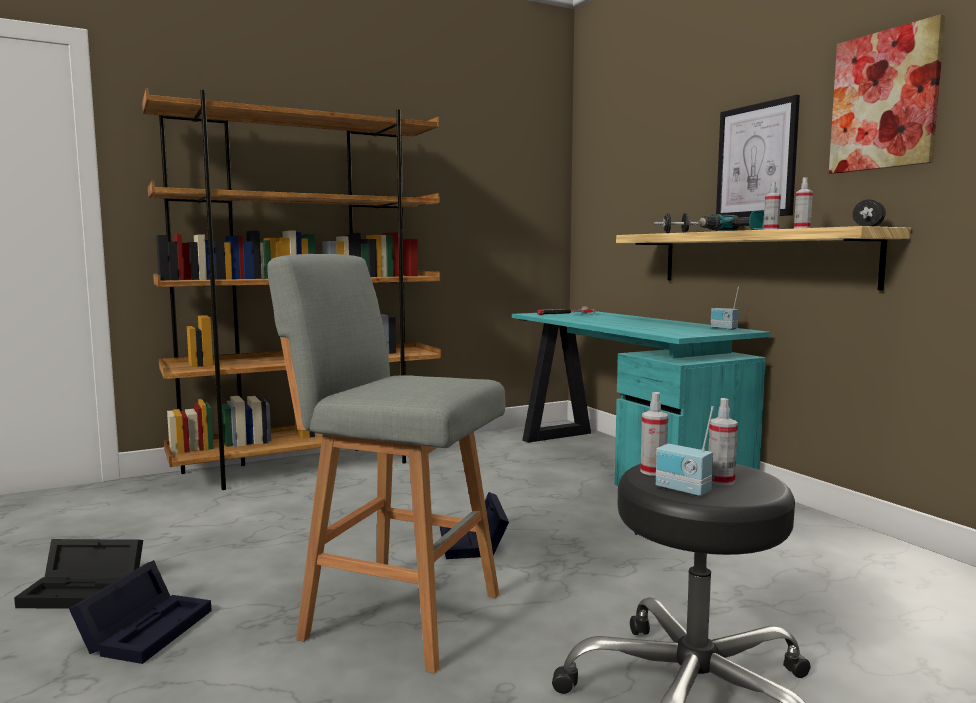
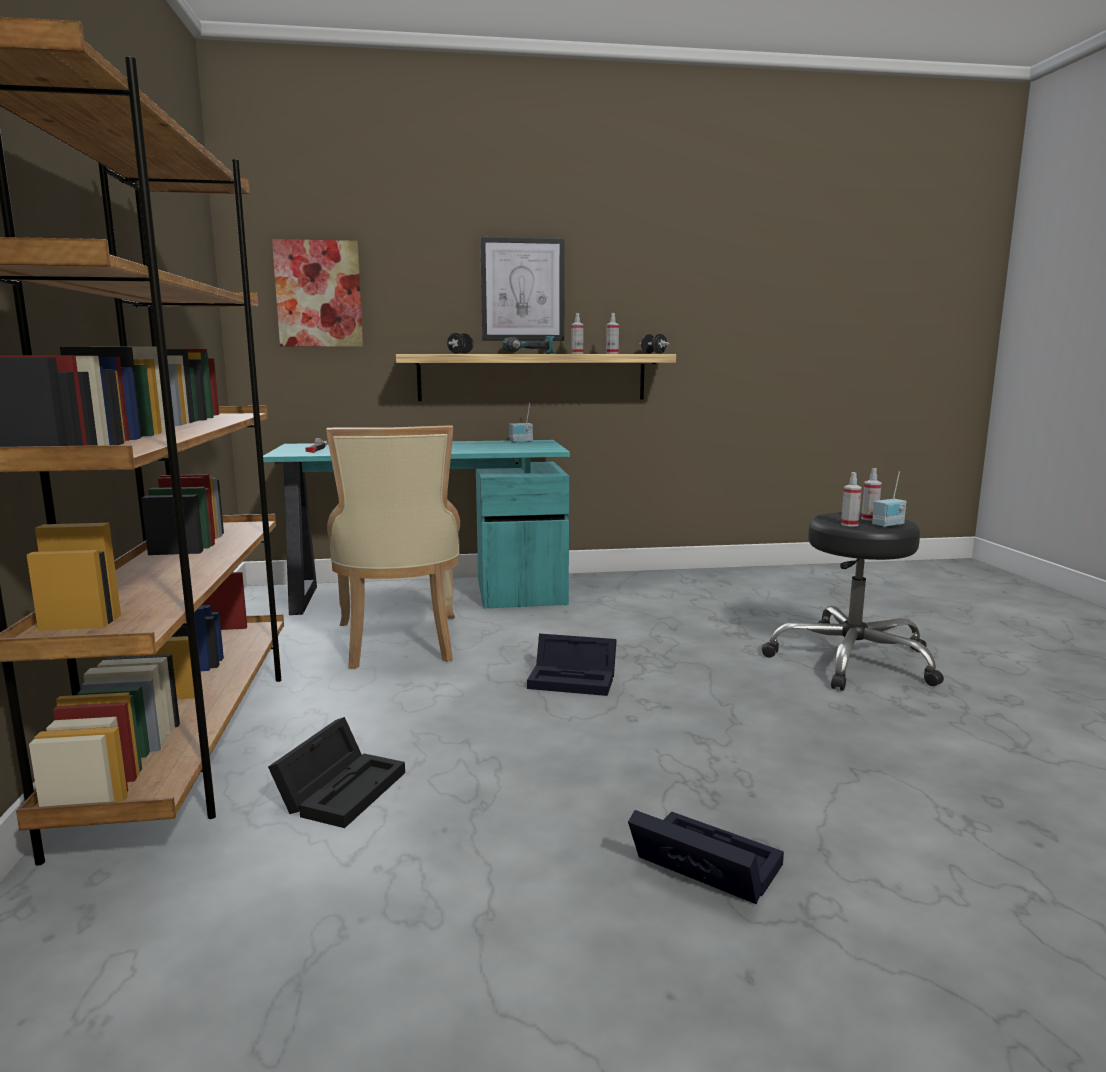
camera: 70 degrees left, 5 degrees up
black storage box [14,539,143,609] -> black storage box moved to [268,717,405,828]
grey stool [267,254,505,673] -> none
picture [829,14,945,174] -> picture moved to [272,239,363,347]
none -> beige chair [326,426,460,669]

